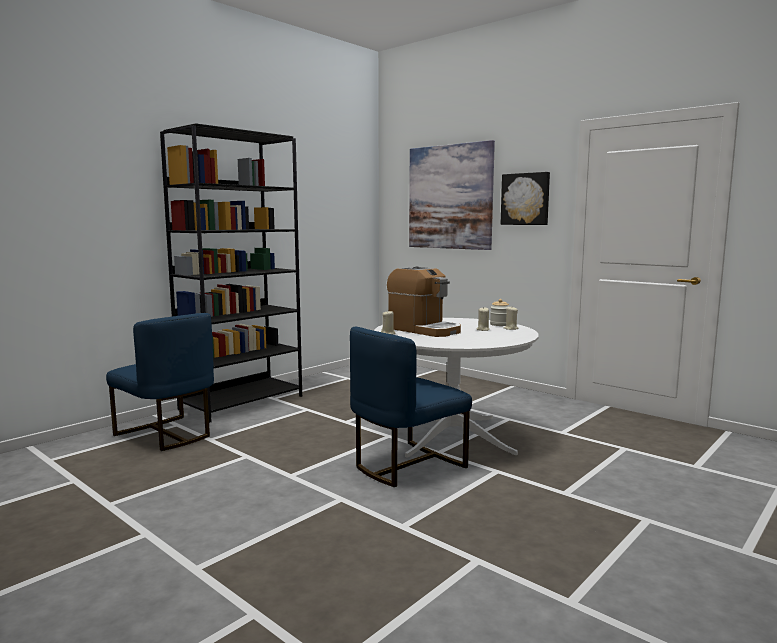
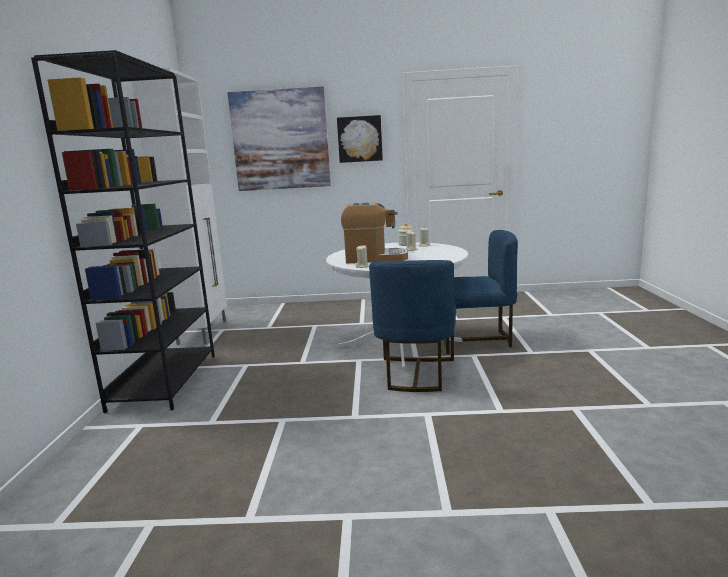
camera: 40 degrees left, 5 degrees up
blue chair [106,313,214,451] -> blue chair moved to [444,230,518,354]
none -> white cabinet [131,68,227,345]

